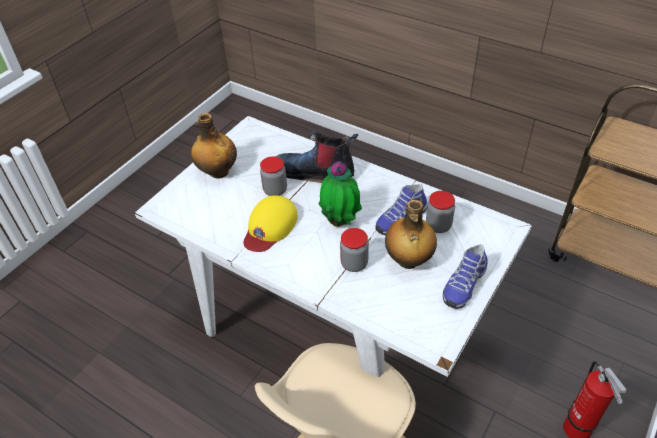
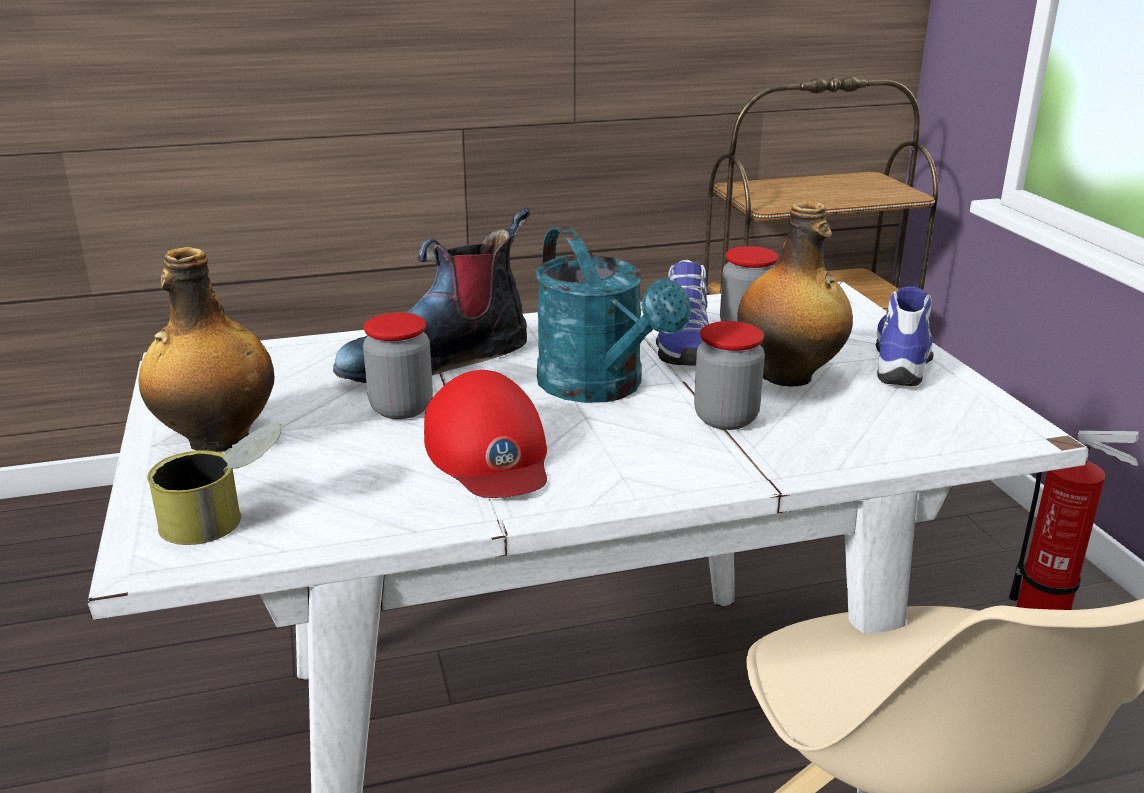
camera: 50 degrees left, 20 degrees down
yellow cap [243,195,298,252] -> red cap [424,370,547,498]
potted plant [319,161,362,227] -> turquoise watering can [536,226,691,403]
shoe [443,244,488,309] -> shoe turned 150 degrees counterclockwise [876,287,934,386]
none -> can [147,423,282,545]

